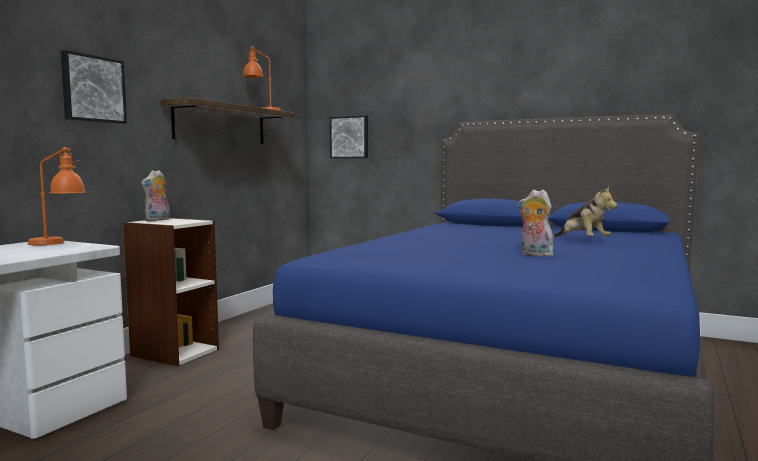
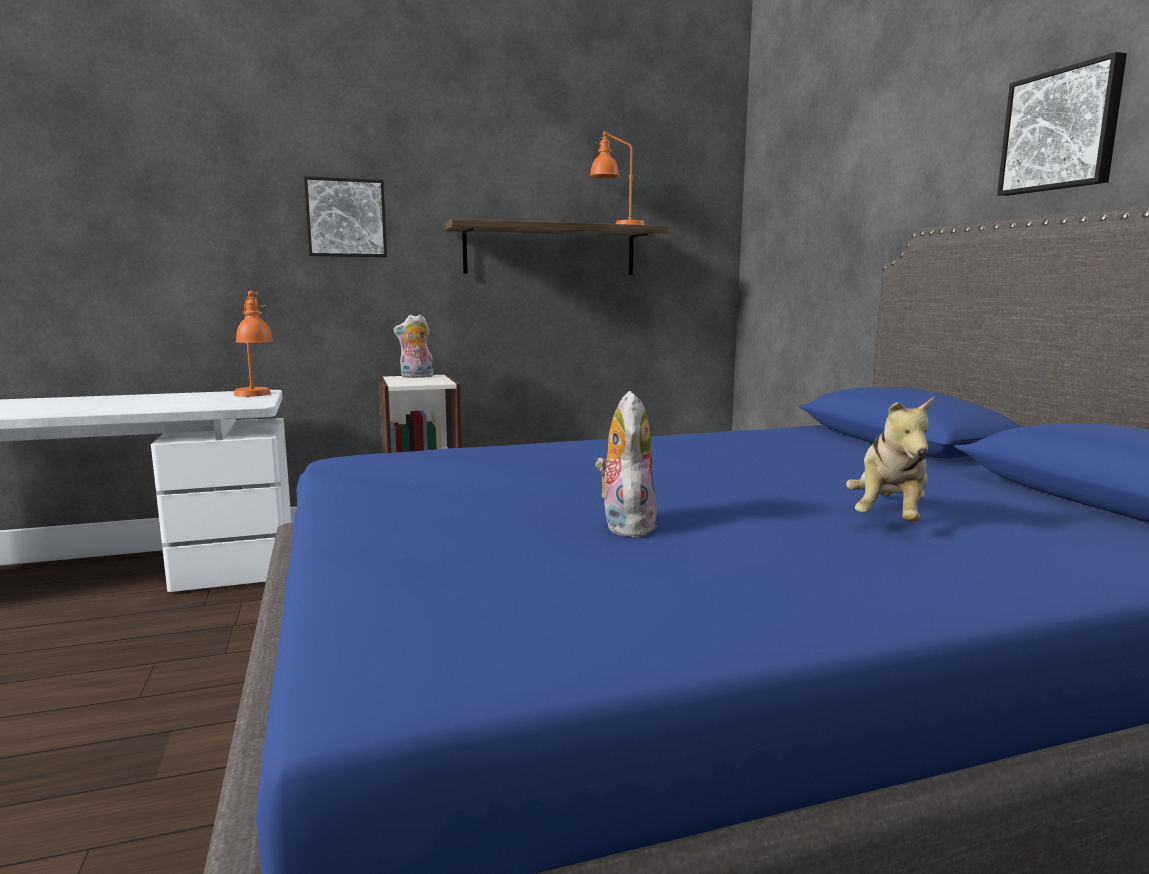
camera: 45 degrees right, 5 degrees up
picture [330,115,368,158] -> picture moved to [997,52,1127,196]

